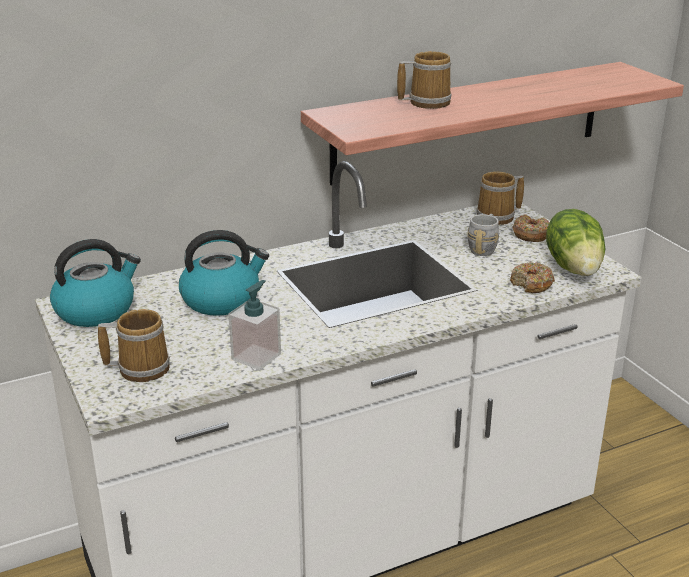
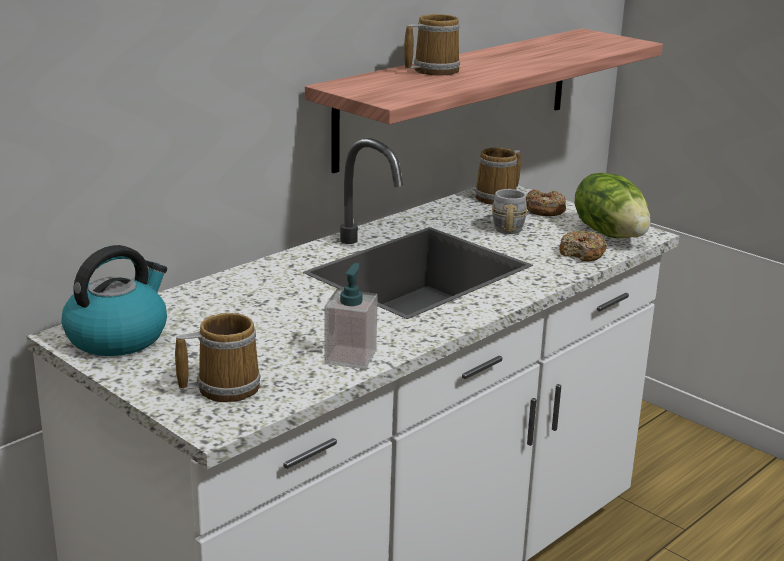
camera: 20 degrees left, 5 degrees down
kettle [179,230,269,316] -> none

